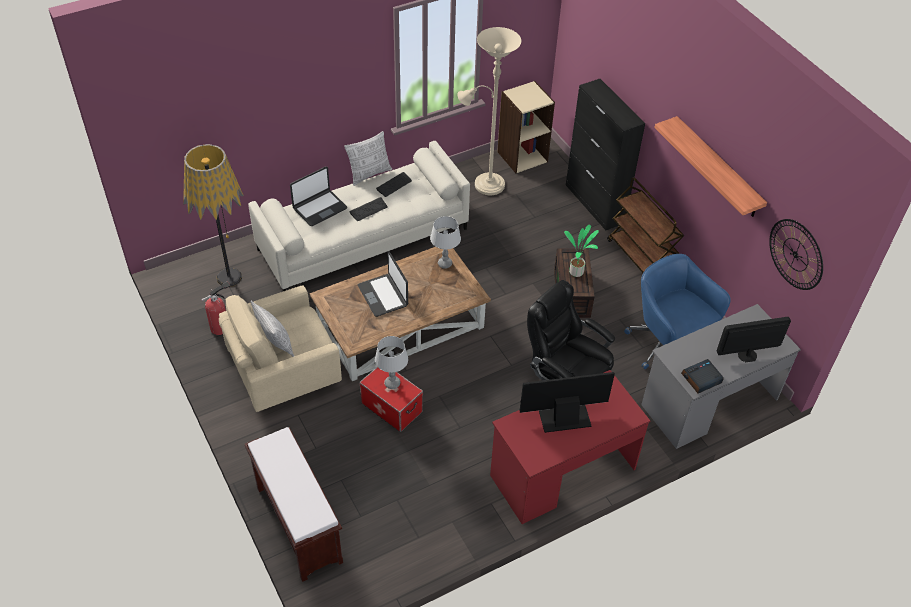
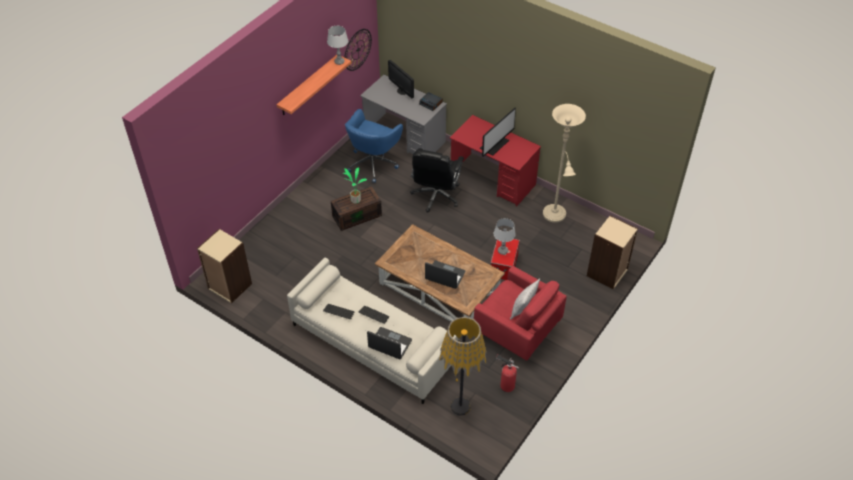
camera: 115 degrees left, 0 degrees up
beige armchair [219,285,342,412] -> red armchair [474,266,567,361]
brown bench [245,427,343,582] -> beige bookcase [587,215,638,290]
pillow [344,131,392,186] -> none
laptop [358,251,408,317] -> laptop turned 105 degrees counterclockwise [425,261,466,289]
grey table lamp [430,216,461,269] -> grey table lamp moved to [327,26,348,65]
beige floor lamp [457,27,521,195] -> beige floor lamp moved to [543,104,586,223]
monitor [519,372,615,433] -> monitor turned 105 degrees counterclockwise [480,108,516,157]
black cabinet [566,79,645,230] -> none
brown cart [607,177,684,273] -> none

